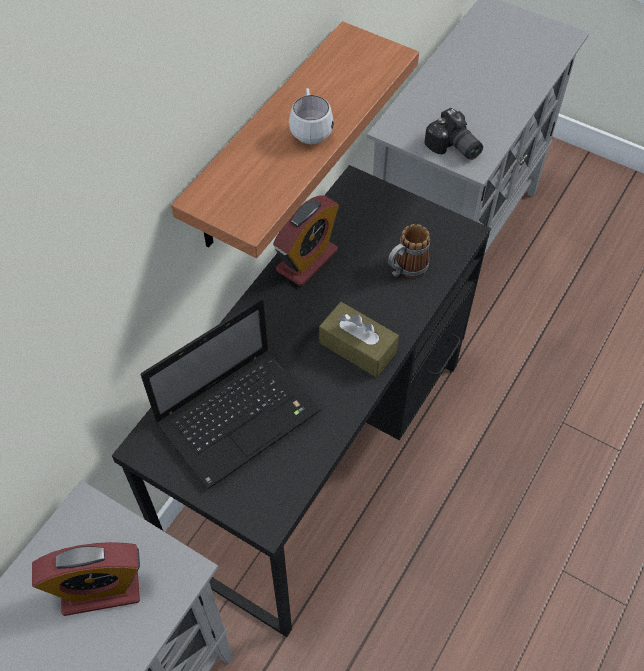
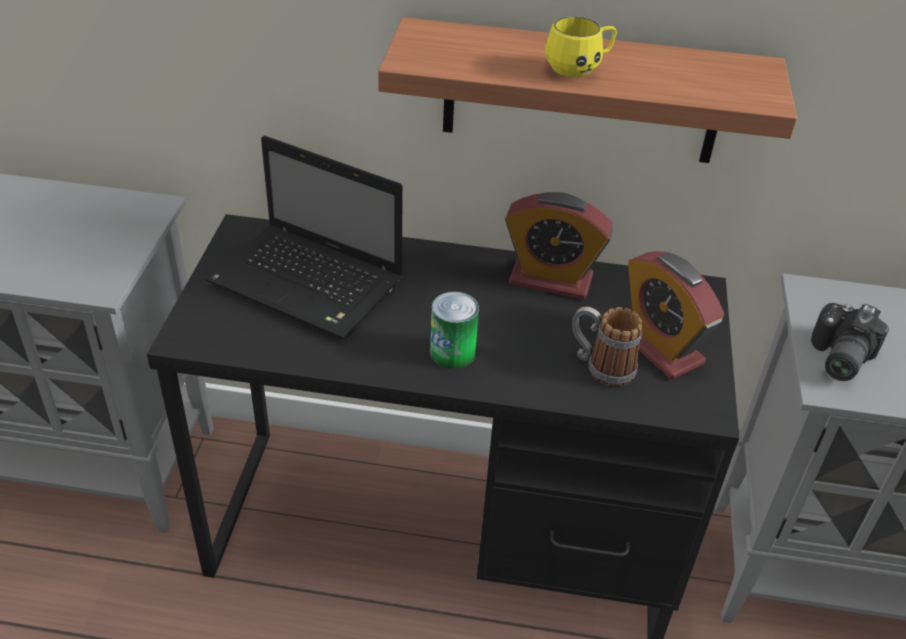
camera: 65 degrees right, 15 degrees down
alarm clock [32,542,140,616] -> alarm clock moved to [628,251,725,379]
white mug [289,88,334,144] -> yellow mug [545,16,617,77]
brown tissue box [319,302,399,377] -> can [430,292,479,369]

